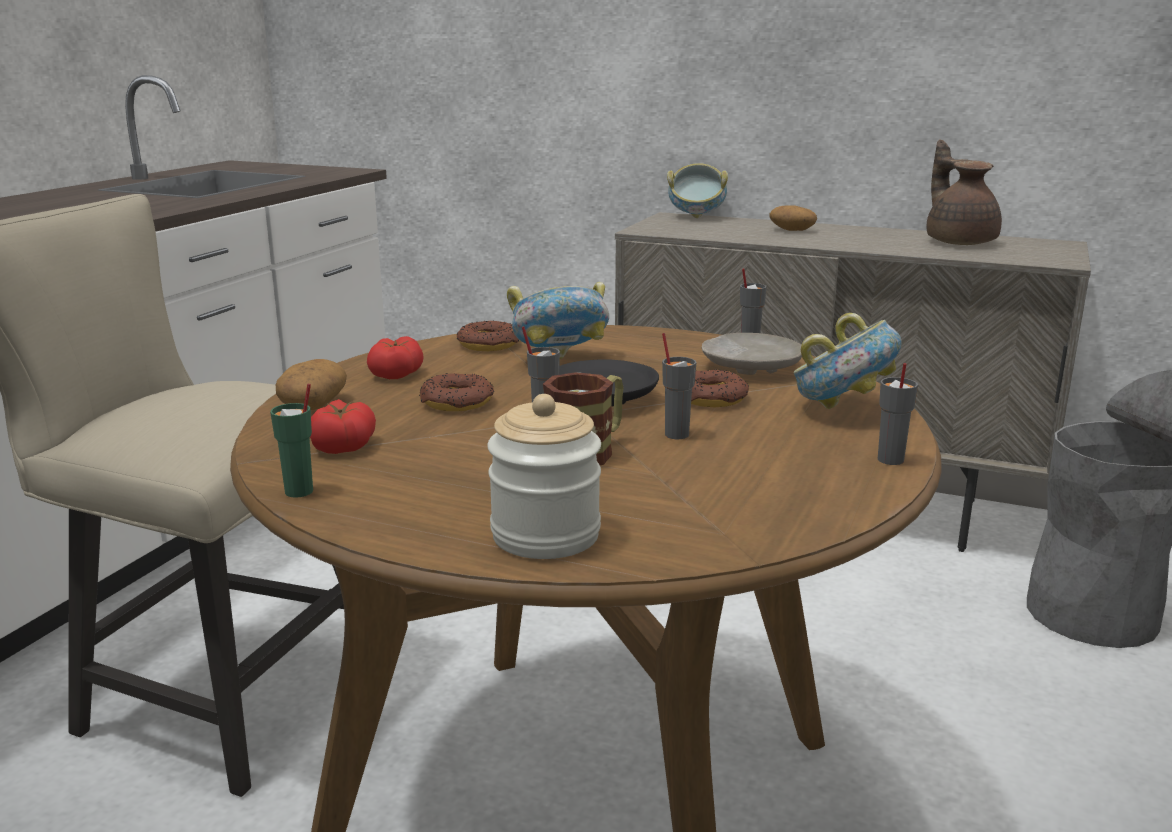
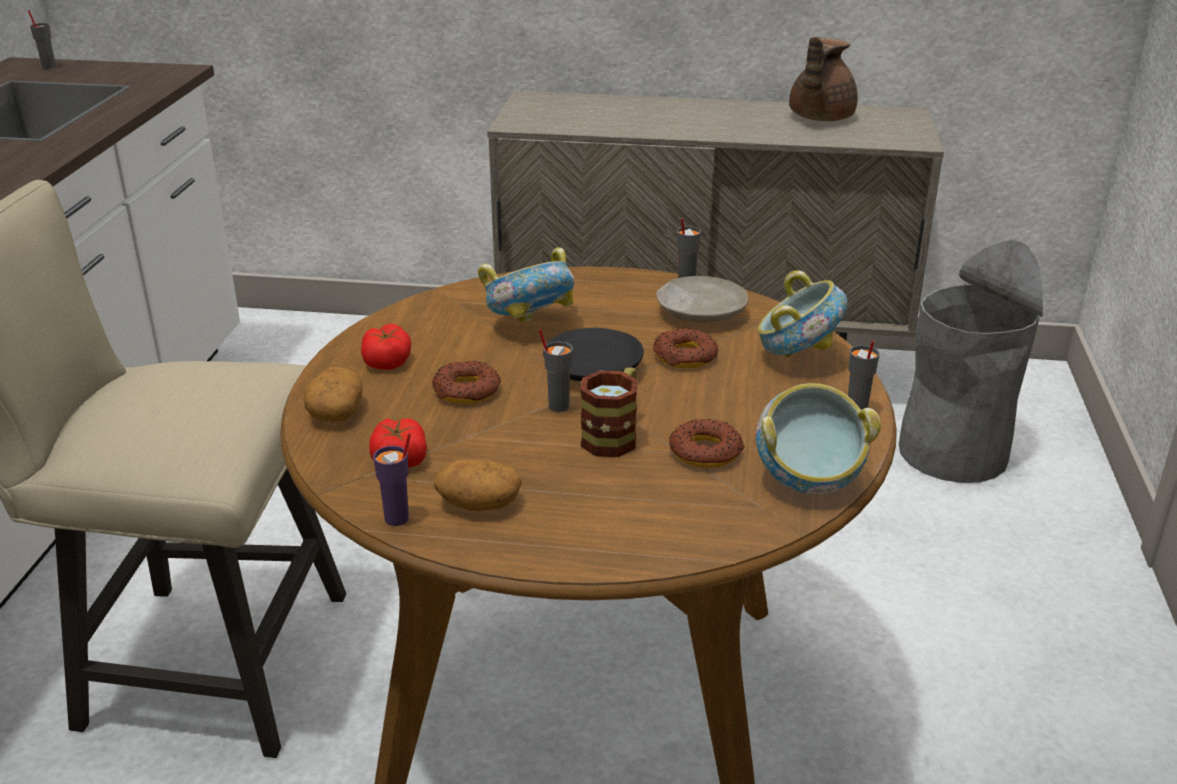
camera: 15 degrees left, 10 degrees up
green cup [270,384,313,498] -> purple cup [373,433,411,526]
donut [457,320,519,351] -> donut moved to [669,419,745,468]
jar [487,394,601,559] -> none
grey cup [662,333,697,439] -> grey cup moved to [28,10,56,69]
bowl [667,163,728,218] -> bowl moved to [756,383,881,494]
potato [770,206,817,231] -> potato moved to [434,460,522,511]
brown teapot [927,139,1002,245] -> brown teapot turned 120 degrees counterclockwise [789,37,858,121]

